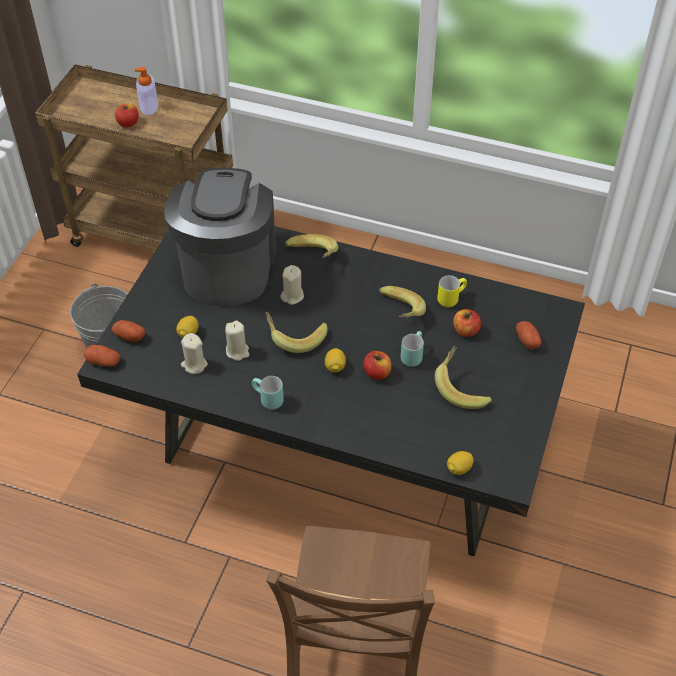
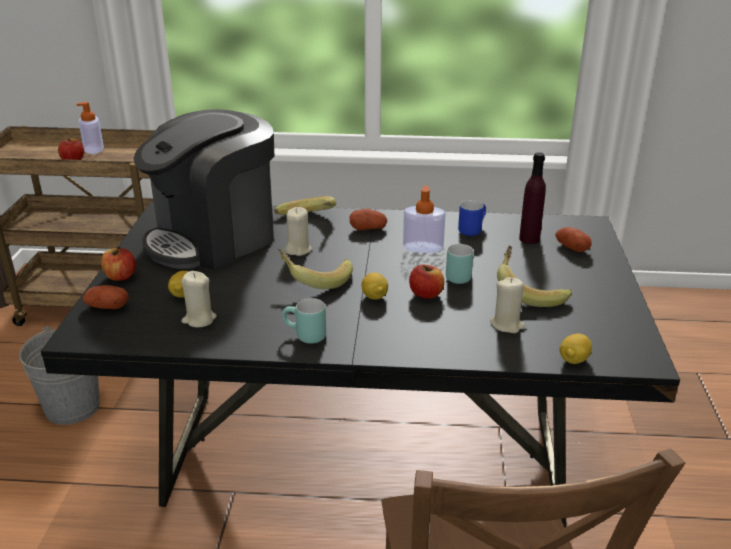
camera: 15 degrees left, 20 degrees down
potato [84,345,120,367] -> potato moved to [350,209,387,230]
coffee machine [164,168,276,307] -> coffee machine turned 120 degrees counterclockwise [134,109,274,269]
beige candle [225,321,250,361] -> beige candle moved to [490,277,525,333]
banana [379,286,426,318] -> soap dispenser [403,186,446,253]
yellow mug [437,275,467,307] -> blue mug [458,200,486,236]
apple [453,309,481,337] -> apple moved to [101,247,136,281]
none -> purple bottle [519,152,546,244]

